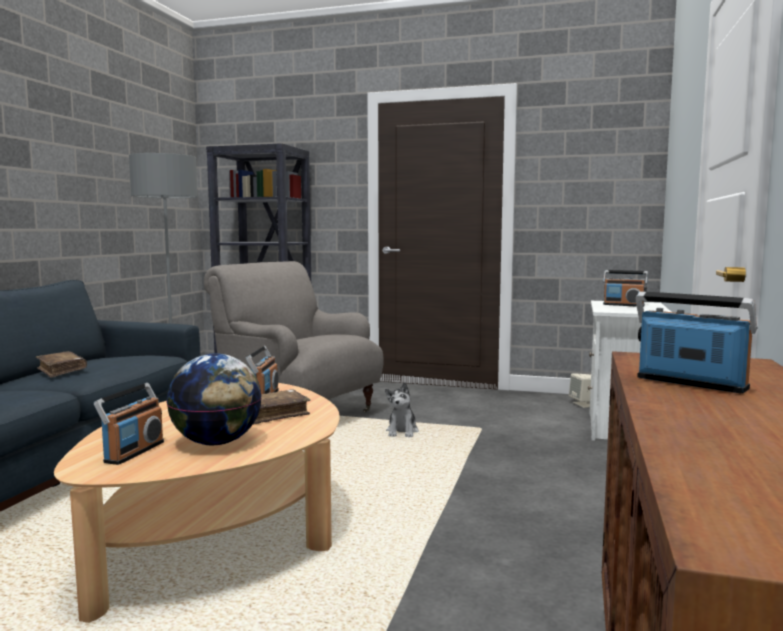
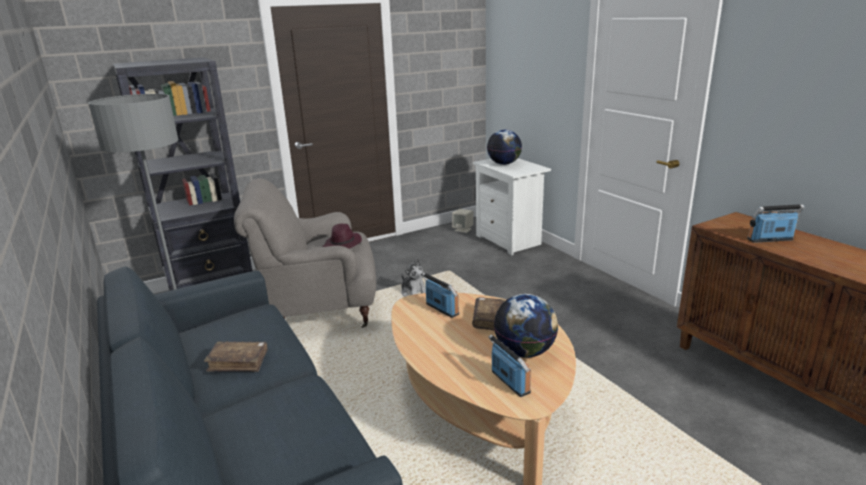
camera: 45 degrees left, 15 degrees up
radio [603,270,648,307] -> globe [487,130,522,165]
none -> purple hat [323,224,362,248]

